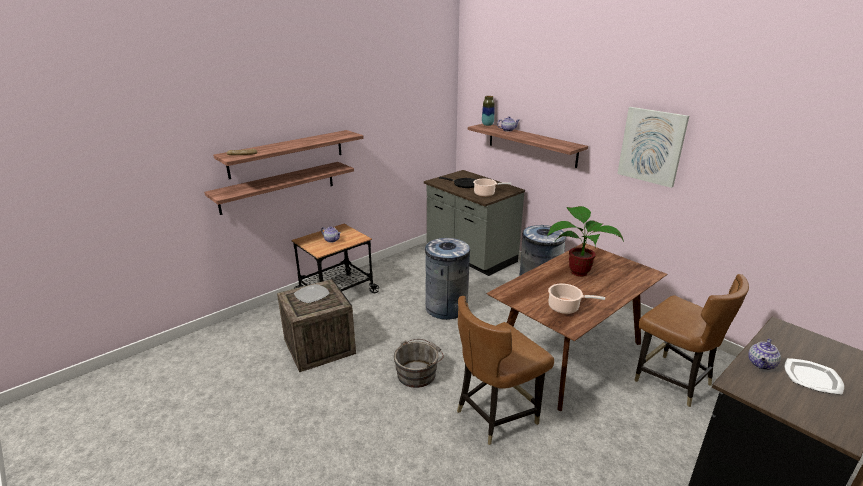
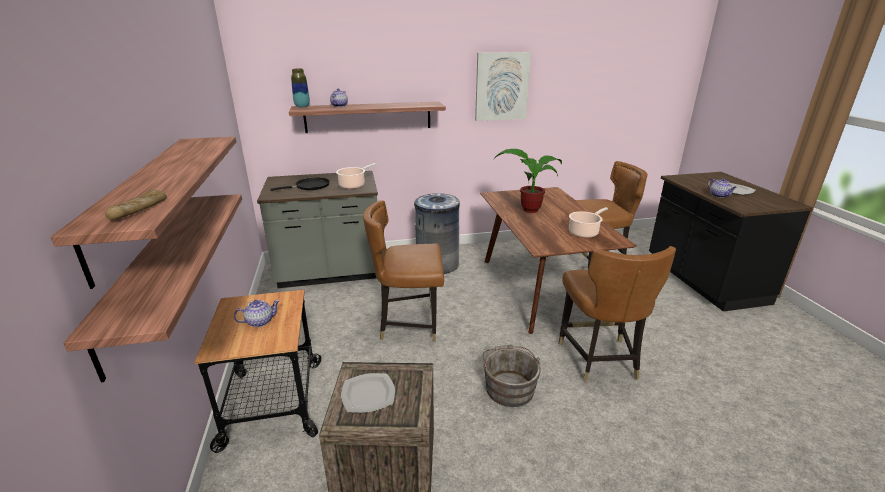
camera: 60 degrees left, 0 degrees up
grey trash can [423,238,470,320] -> brown chair [363,201,444,342]

